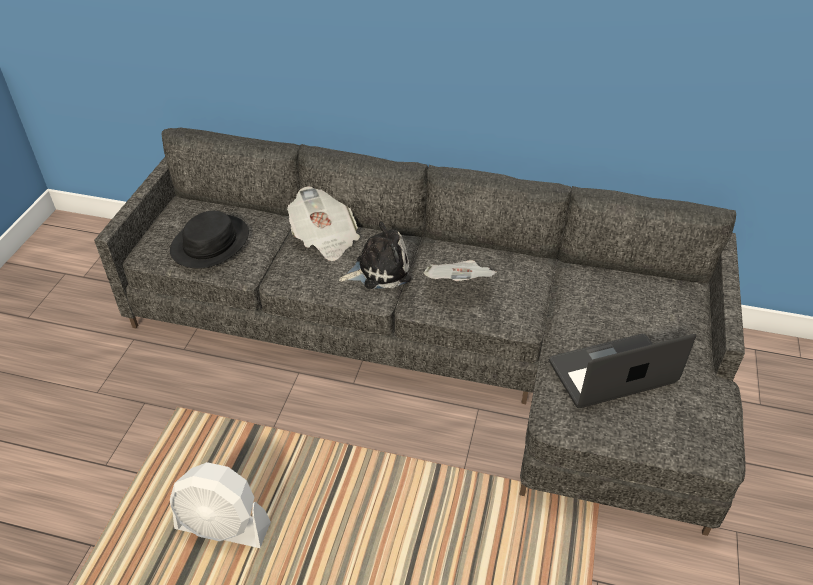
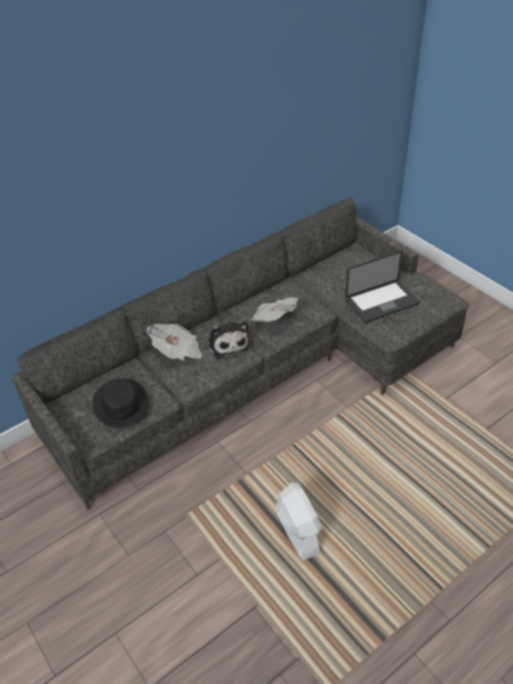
camera: 50 degrees left, 0 degrees up
white fan [170,462,271,548] -> white fan turned 75 degrees counterclockwise [276,483,322,561]
plush toy [339,221,411,289] -> plush toy turned 135 degrees clockwise [207,321,250,359]
laptop [549,334,696,408] -> laptop turned 135 degrees counterclockwise [345,251,419,323]

